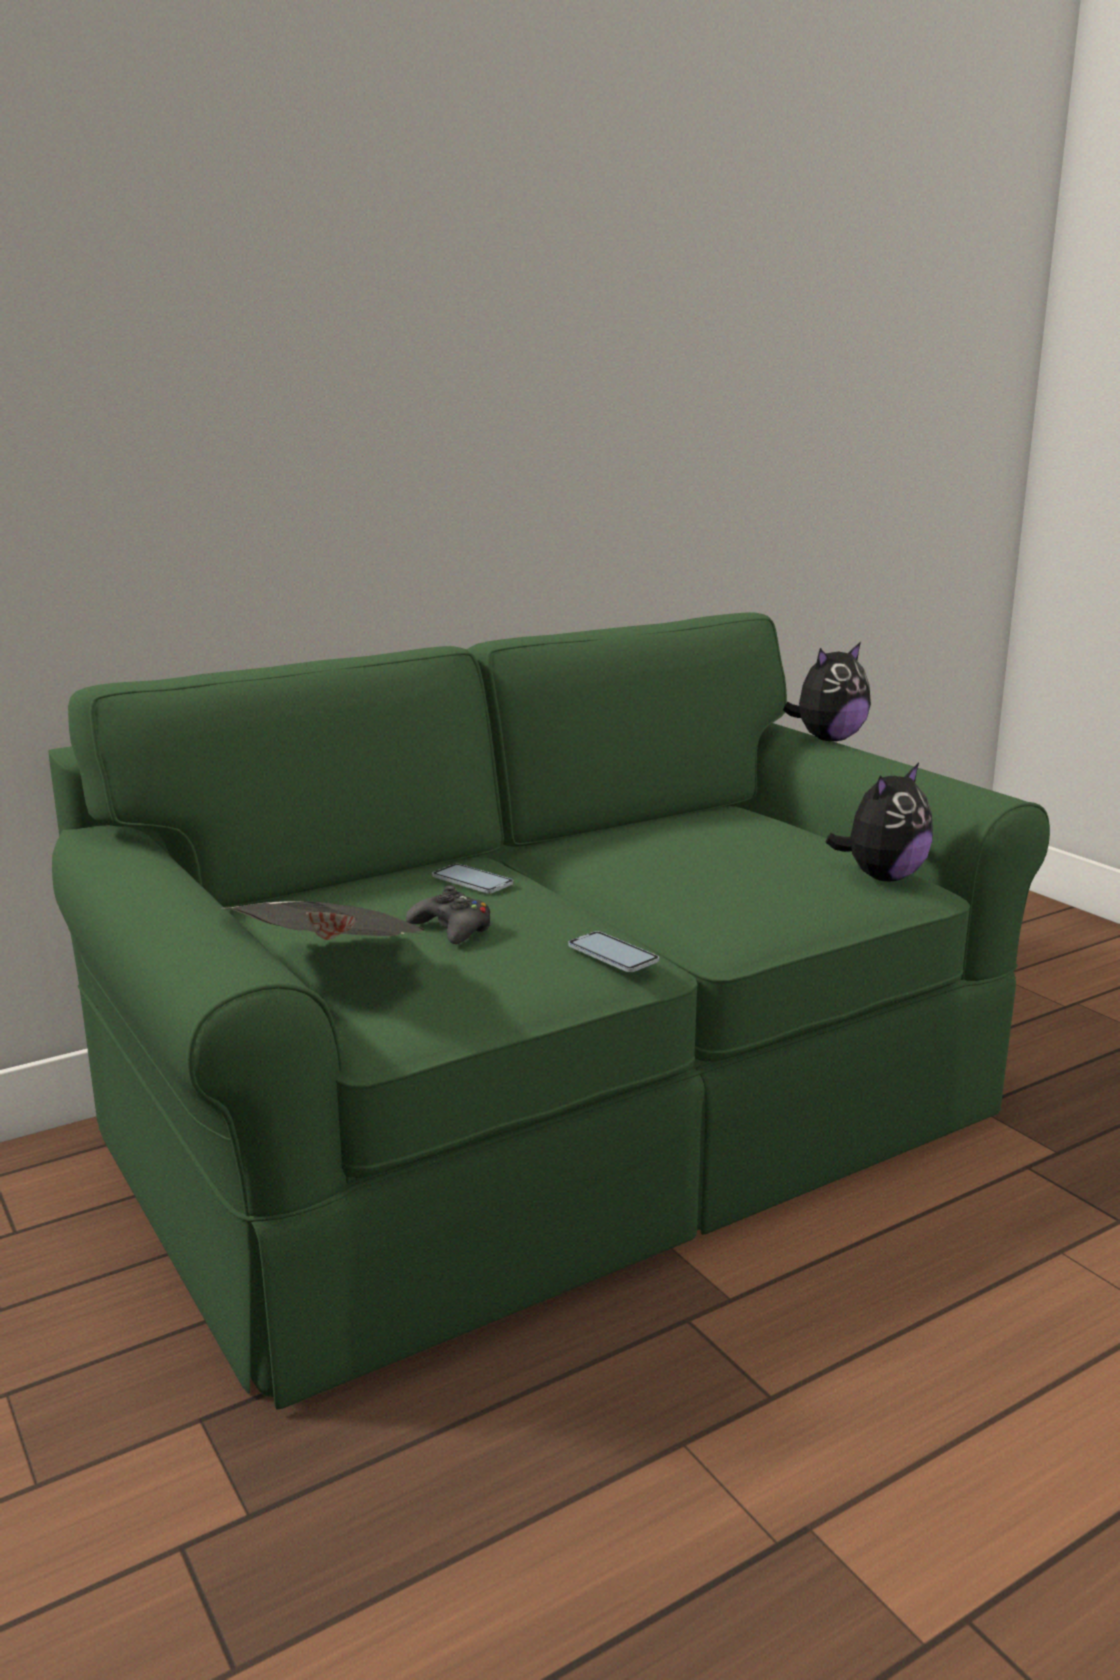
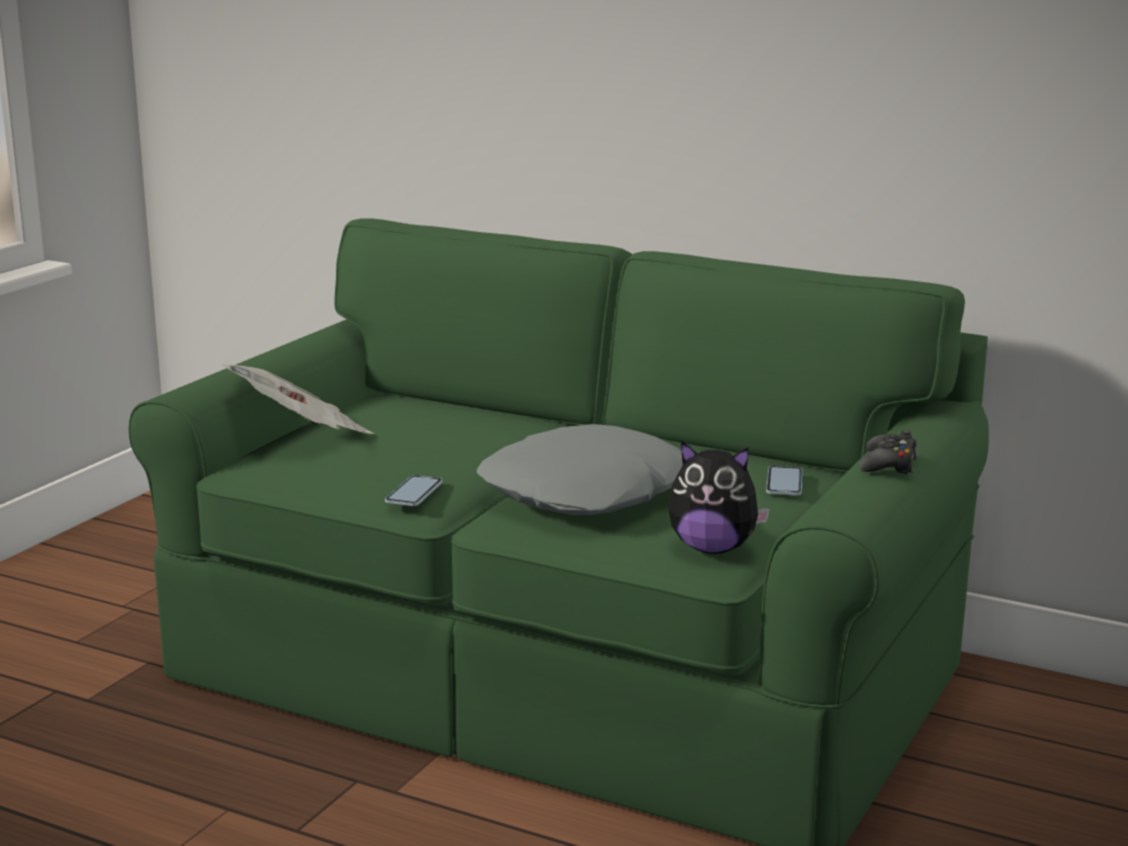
camera: 60 degrees right, 0 degrees up
black game controller [406,885,491,944] -> black game controller moved to [859,430,918,474]
phone [432,864,513,894] -> phone moved to [766,466,803,495]
plush toy [783,642,871,741] -> none
none -> grey pillow [477,424,683,515]

